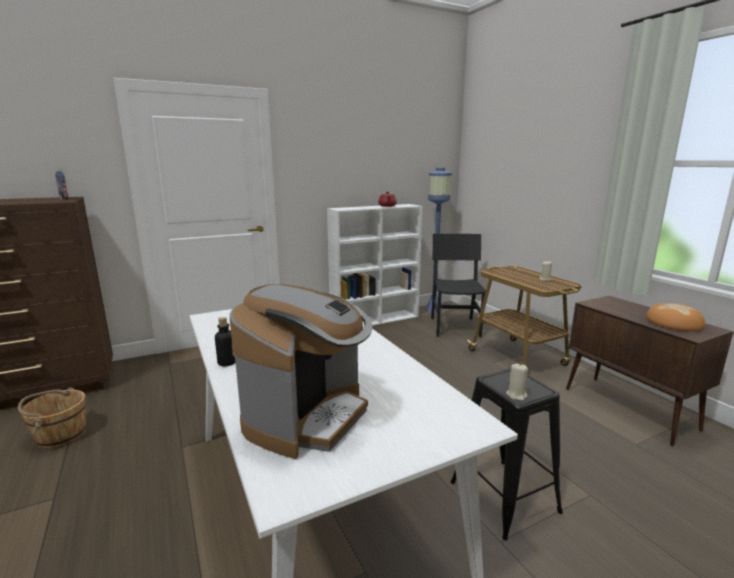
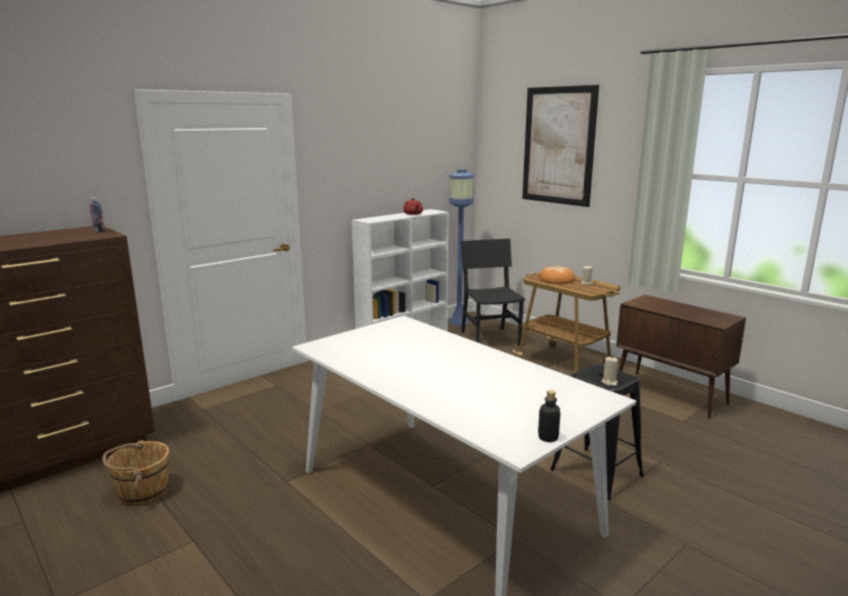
camera: 15 degrees left, 0 degrees up
bottle [215,317,235,366] -> bottle moved to [538,390,561,442]
coffee machine [229,284,373,459] -> none
bread [646,303,705,331] -> bread moved to [539,266,575,284]
none -> picture [522,85,599,207]

